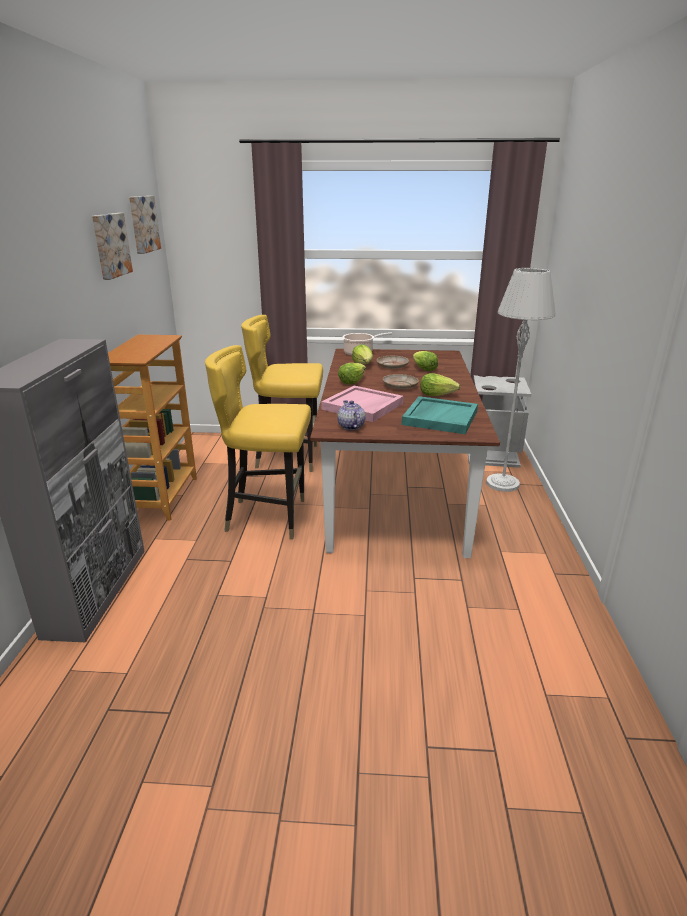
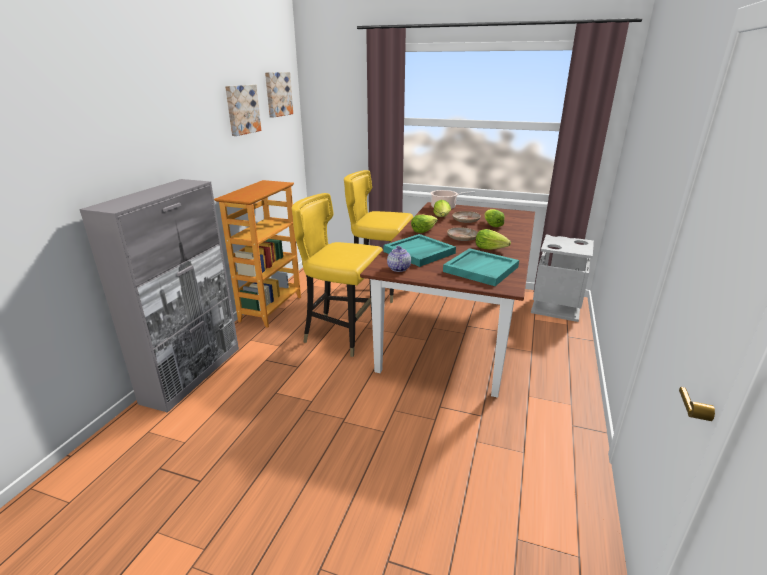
camera: 15 degrees right, 0 degrees up
pink tray [321,385,403,422] -> turquoise tray [383,234,456,267]
grey floor lamp [486,268,556,492] -> none

